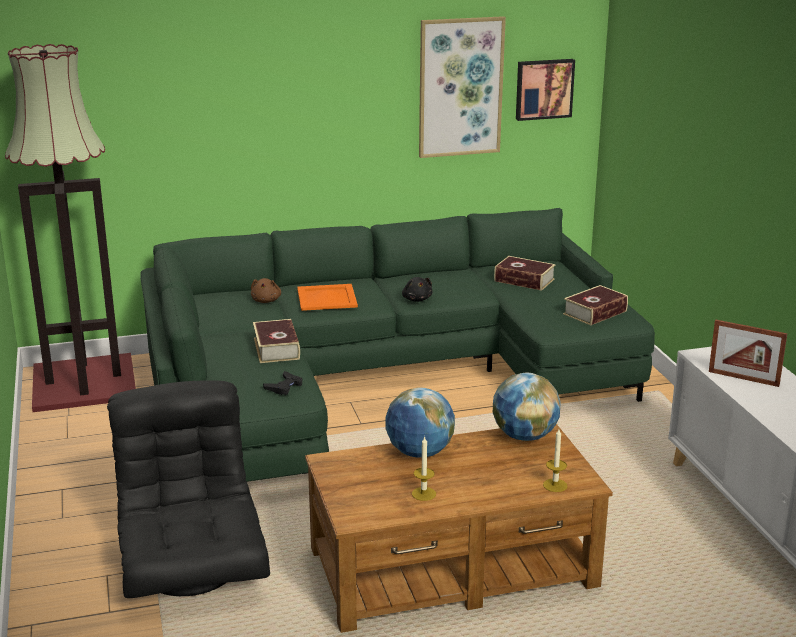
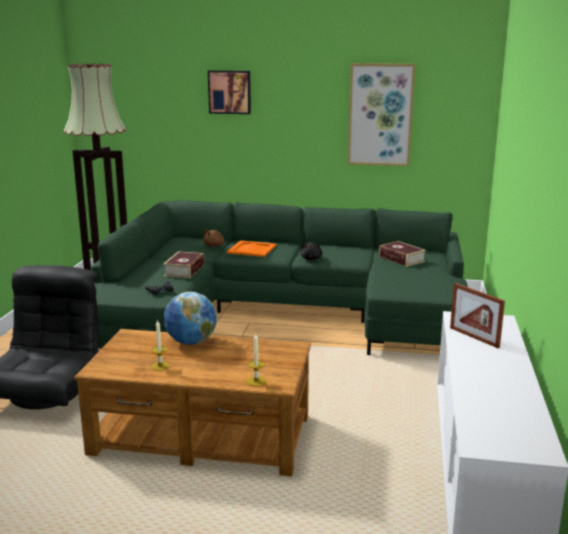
camera: 25 degrees right, 5 degrees down
globe [493,373,560,441] -> none
picture [516,59,575,121] -> picture moved to [208,70,251,114]
book [563,285,628,326] -> none

